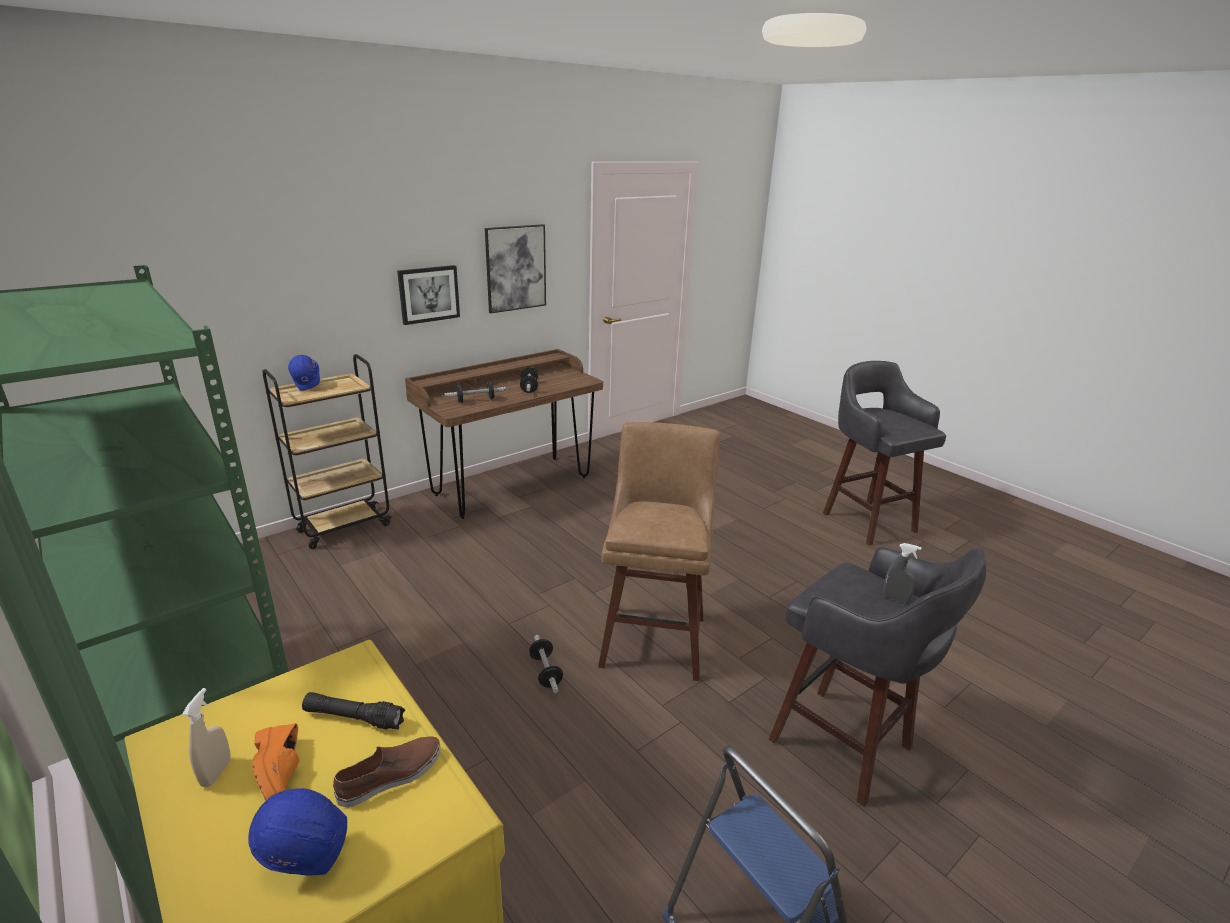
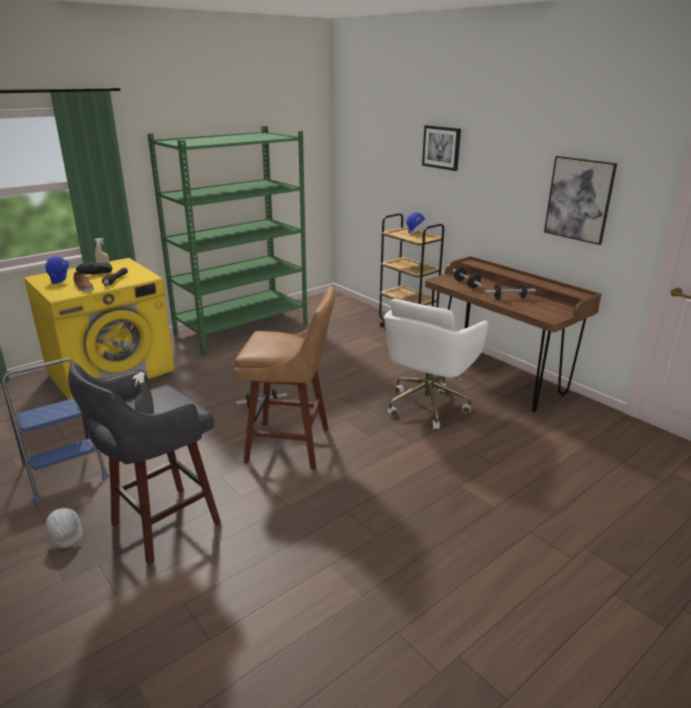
camera: 90 degrees right, 0 degrees up
orange shoe [252,723,300,801] -> black shoe [76,262,112,275]
picture [397,265,460,325] -> picture moved to [422,125,461,171]
grey stool [823,361,946,545] -> none
none -> white hard hat [46,508,83,548]
none -> white office chair [384,299,489,429]

